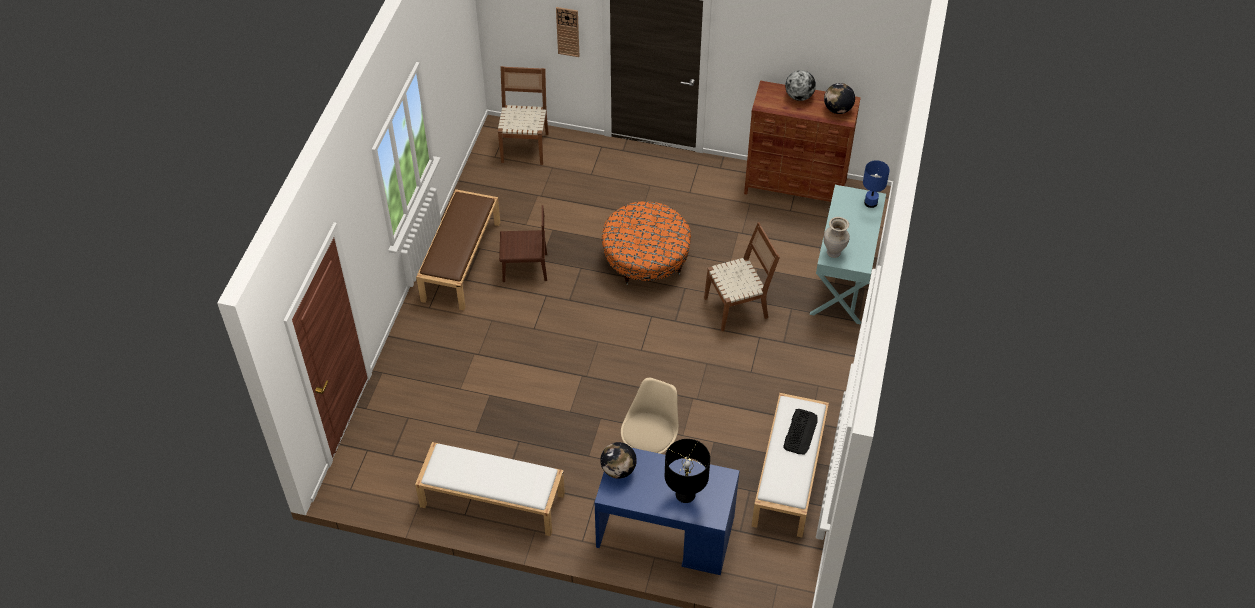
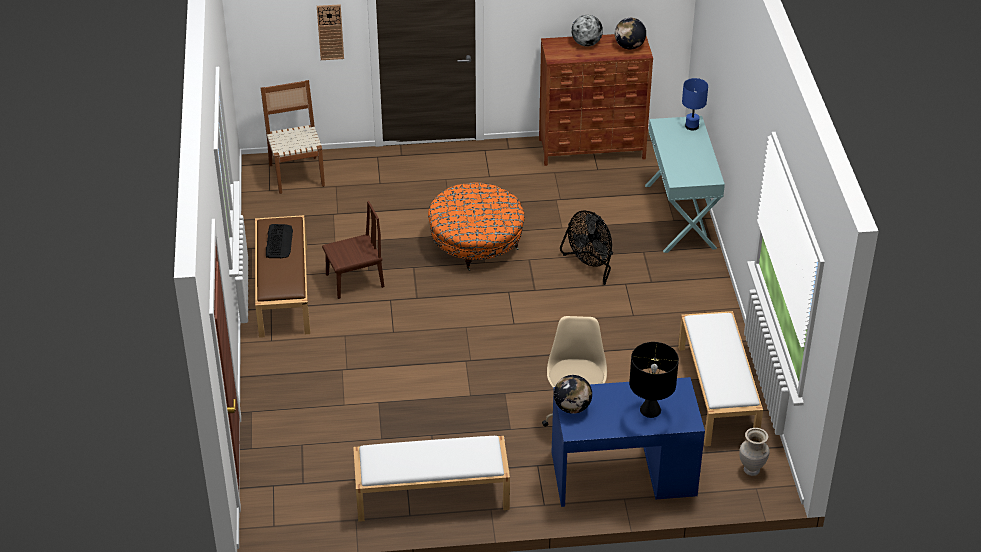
camera: 20 degrees left, 10 degrees down
chair [704,222,780,331] -> black fan [560,211,613,285]
keyboard [783,409,818,455] -> keyboard moved to [266,224,293,258]
beige vase [824,217,850,258] -> beige vase moved to [739,428,770,476]

